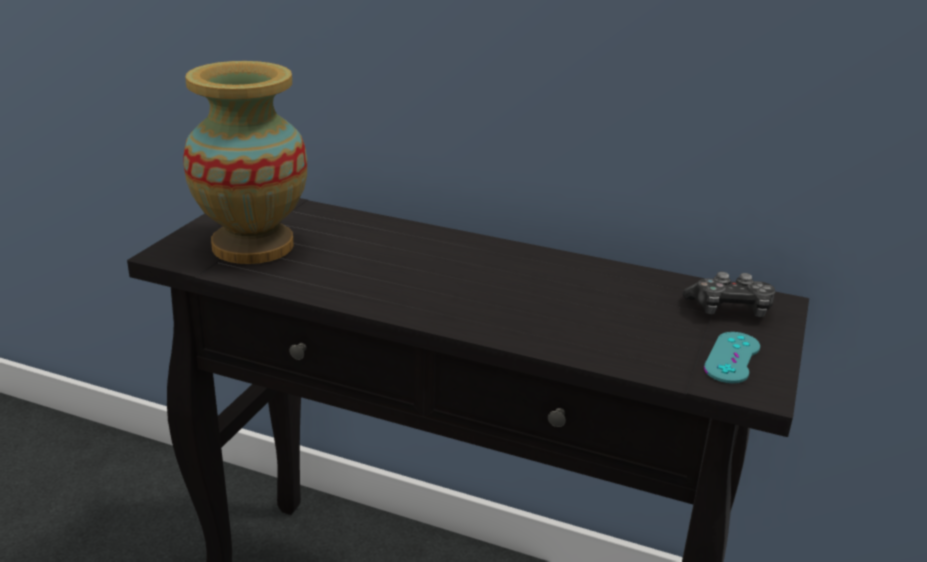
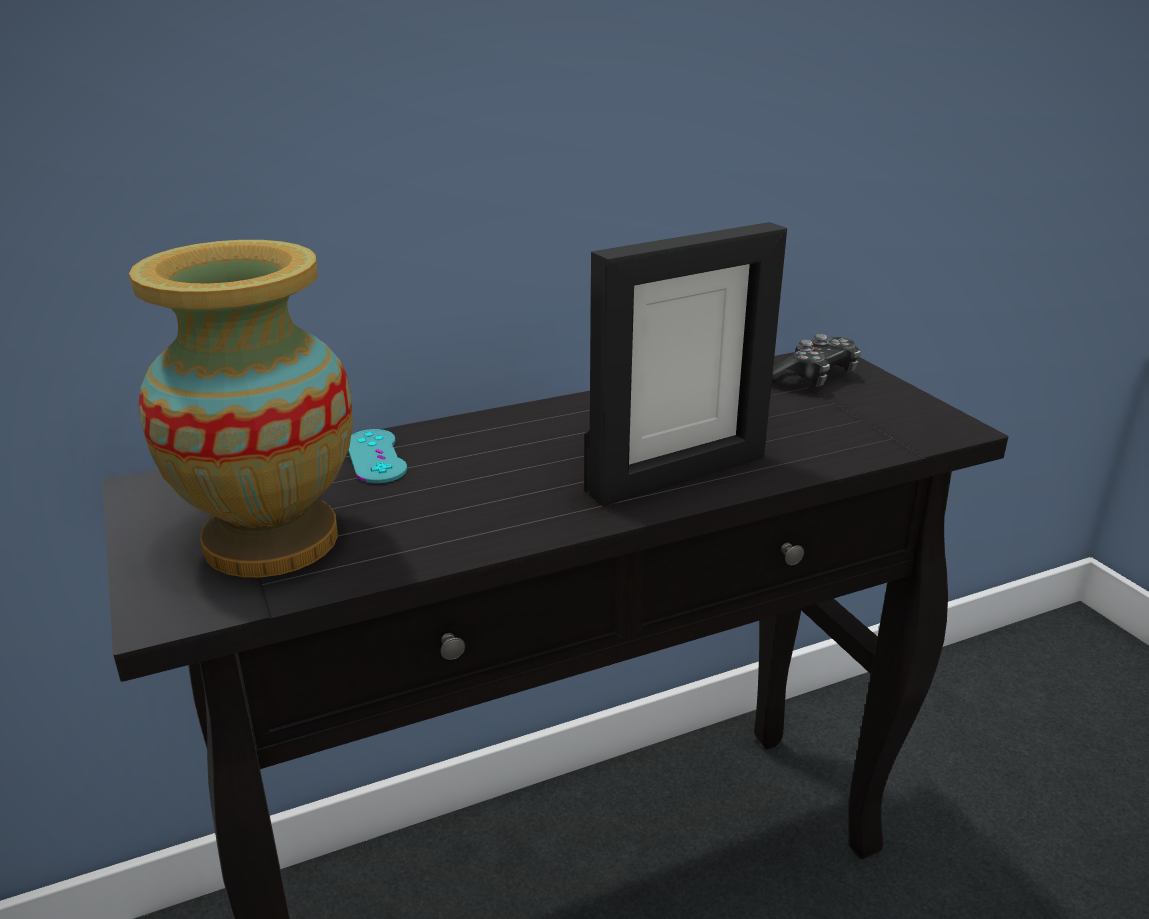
camera: 45 degrees left, 0 degrees up
turquoise game controller [704,332,760,383] -> turquoise game controller moved to [348,429,407,483]
none -> picture frame [584,222,787,507]

